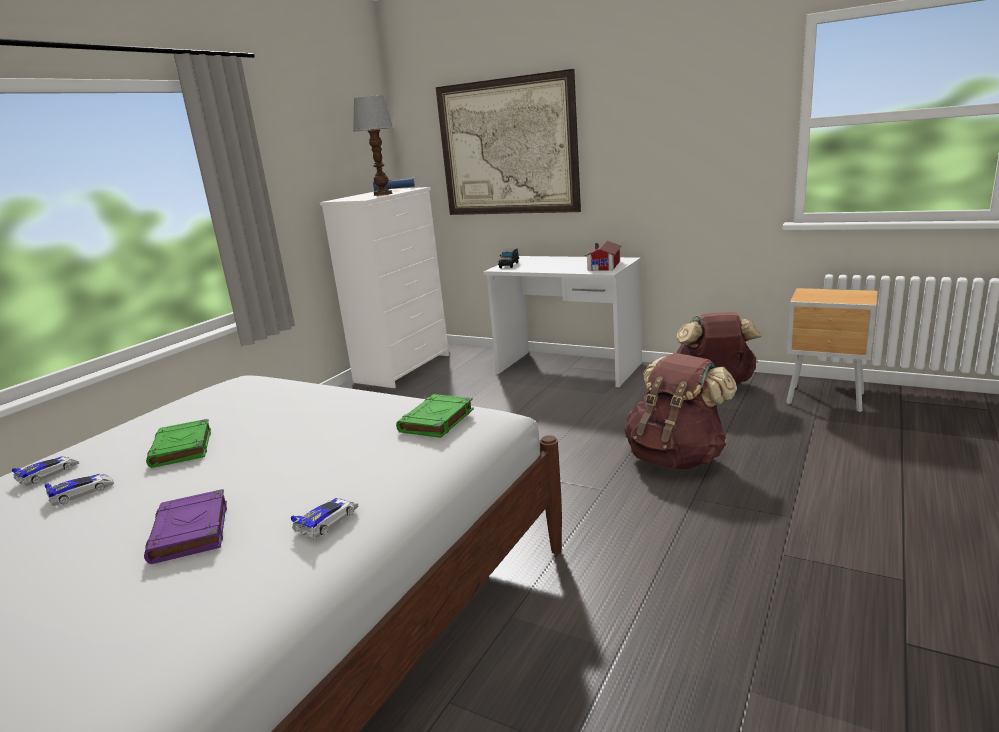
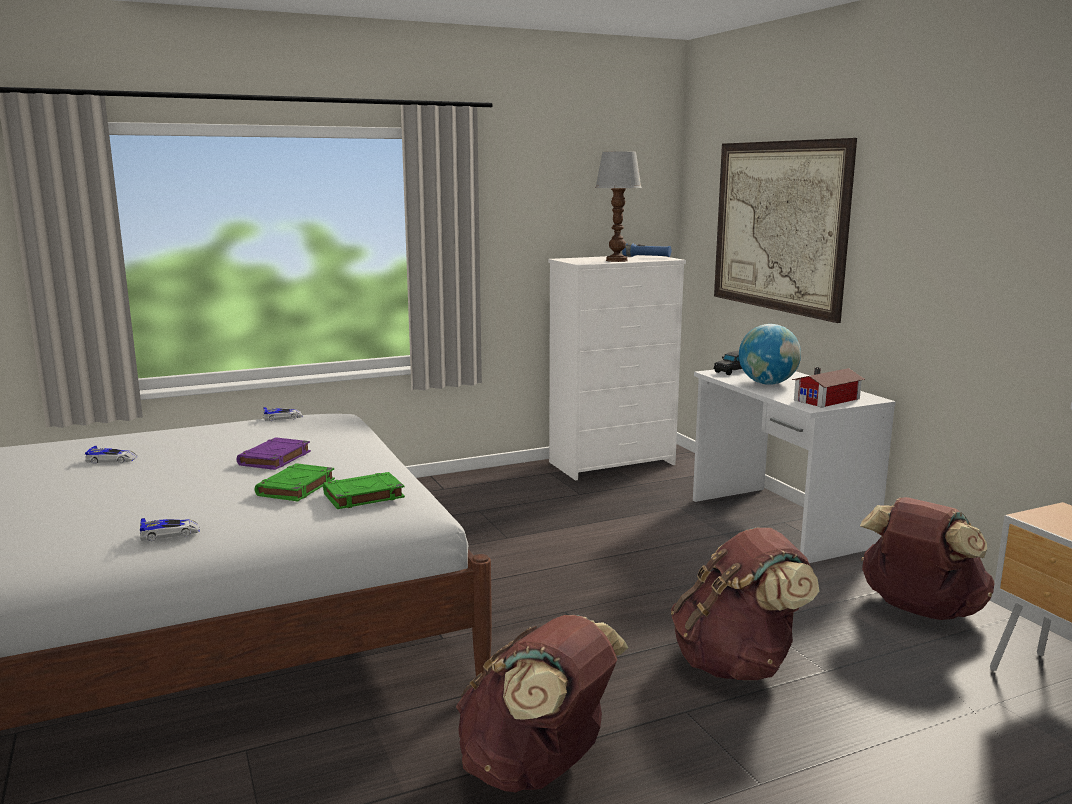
camera: 35 degrees right, 5 degrees down
toy car [12,456,79,486] -> toy car moved to [263,407,303,421]
purple book [144,489,227,564] -> purple book moved to [237,437,311,470]
green book [146,419,211,468] -> green book moved to [255,463,335,501]
none -> brown backpack [456,615,628,792]
none -> globe [739,324,801,385]

